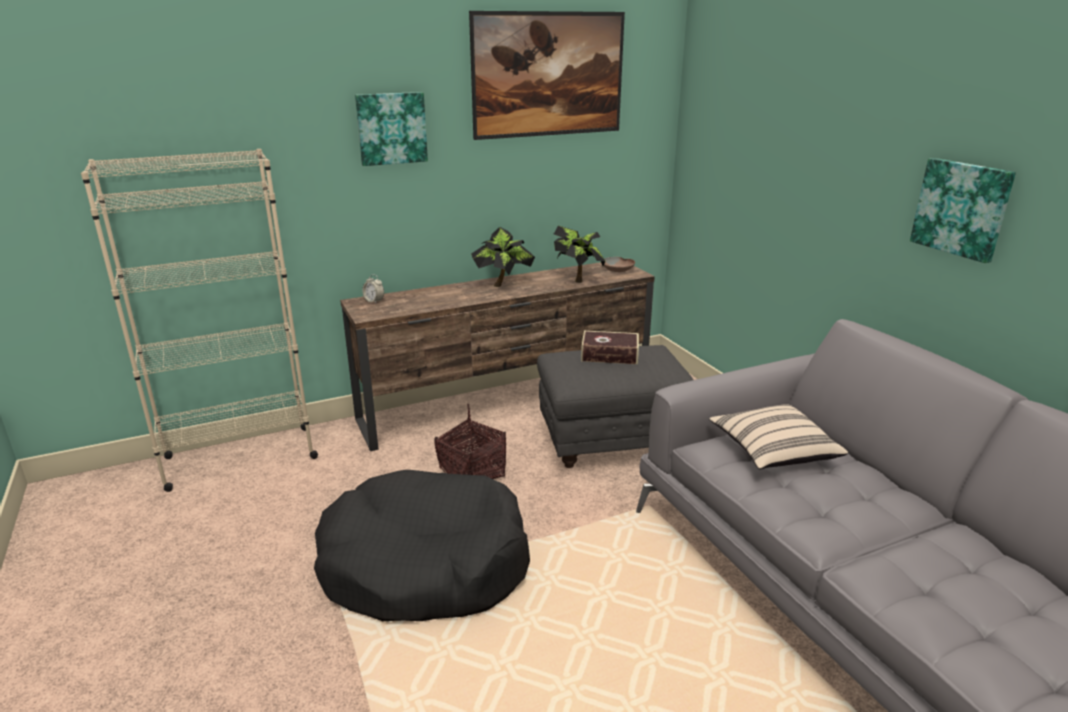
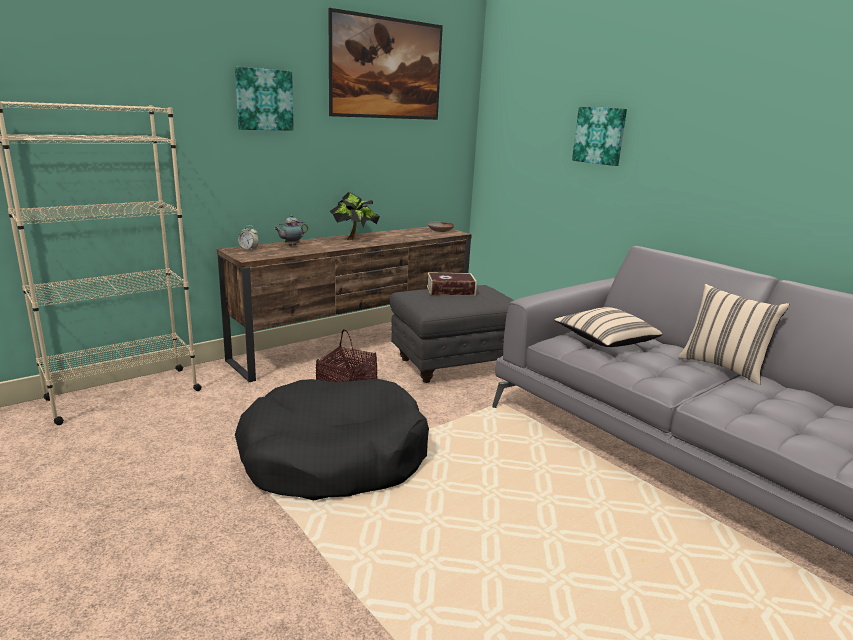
camera: 15 degrees left, 5 degrees down
potted plant [554,226,606,283] -> none
picture [910,158,1016,263] -> picture moved to [572,107,627,166]
none -> teapot [274,215,308,246]
none -> beige pillow [678,284,790,385]

